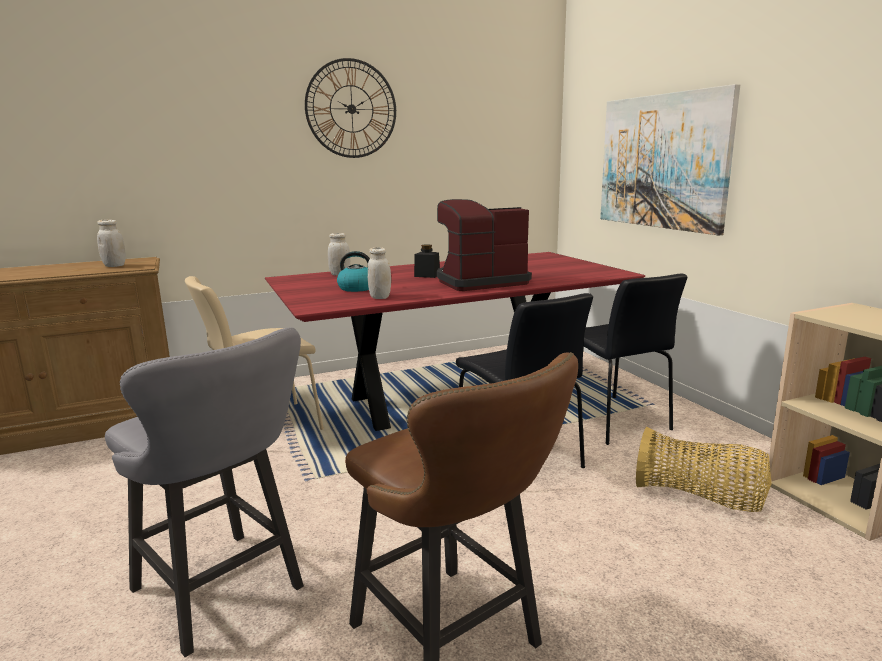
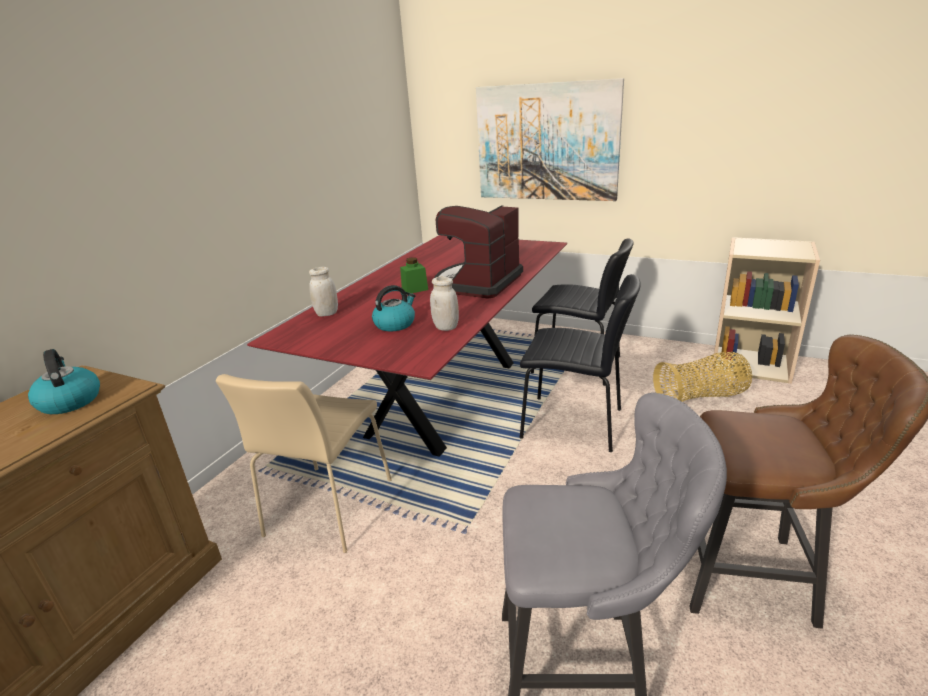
camera: 40 degrees left, 10 degrees up
white jar [97,220,126,267] -> kettle [28,349,100,414]
wall clock [305,58,396,158] -> none
black jar [414,244,440,278] -> green jar [400,257,428,293]

